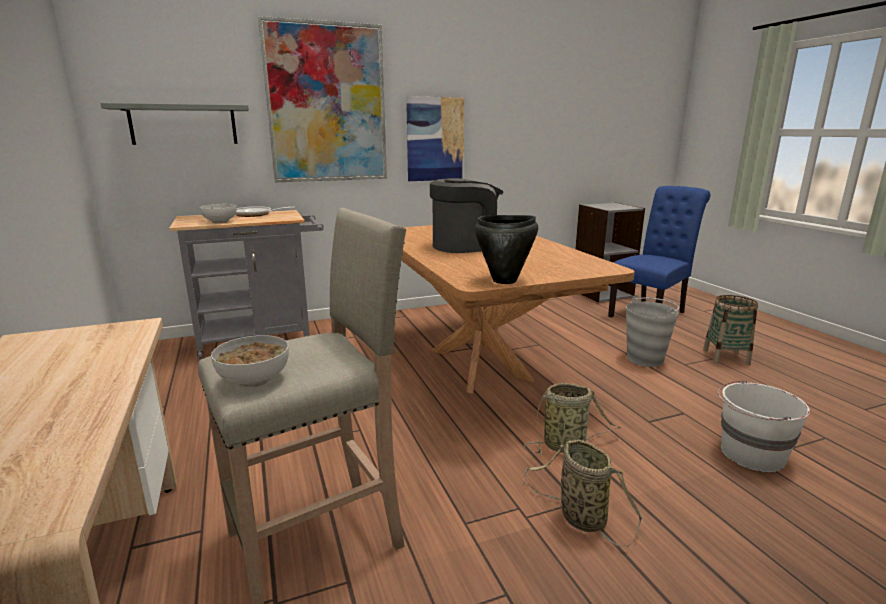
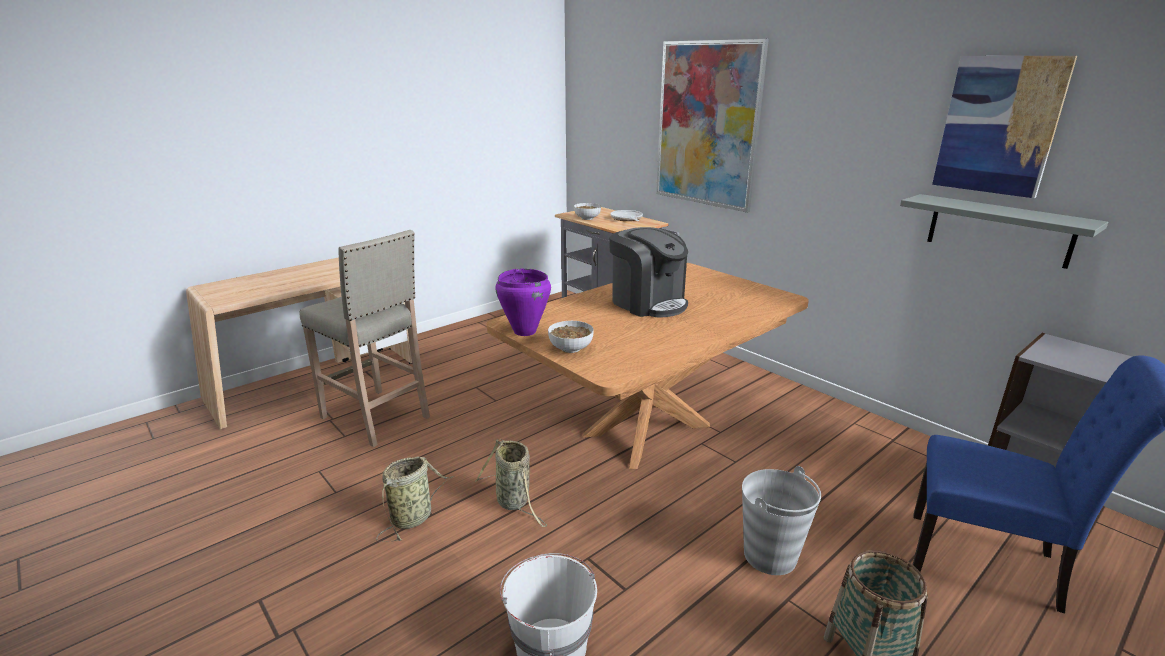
camera: 70 degrees right, 5 degrees up
grey shelf [100,103,249,145] -> grey shelf moved to [900,194,1108,269]
bowl [211,335,289,387] -> bowl moved to [548,321,594,353]
picture [406,96,464,181] -> picture moved to [932,56,1077,198]
black cooking pot [475,215,538,284] -> purple cooking pot [495,268,551,336]

